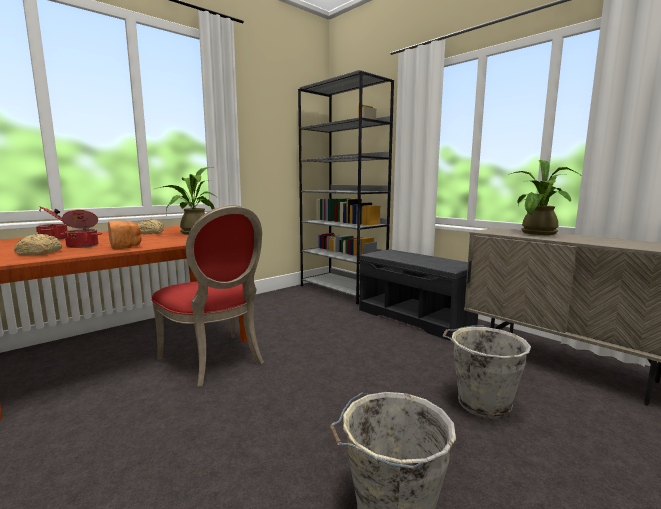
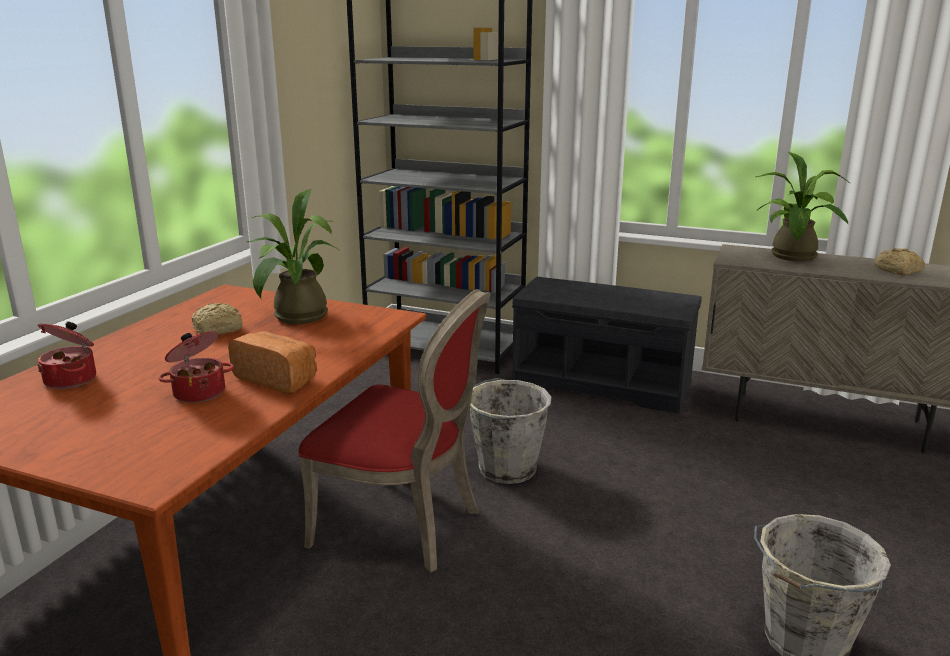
camera: 25 degrees left, 10 degrees up
bread [14,234,62,255] -> bread moved to [875,248,925,275]
grey bucket [442,325,531,419] -> grey bucket moved to [470,378,552,484]

